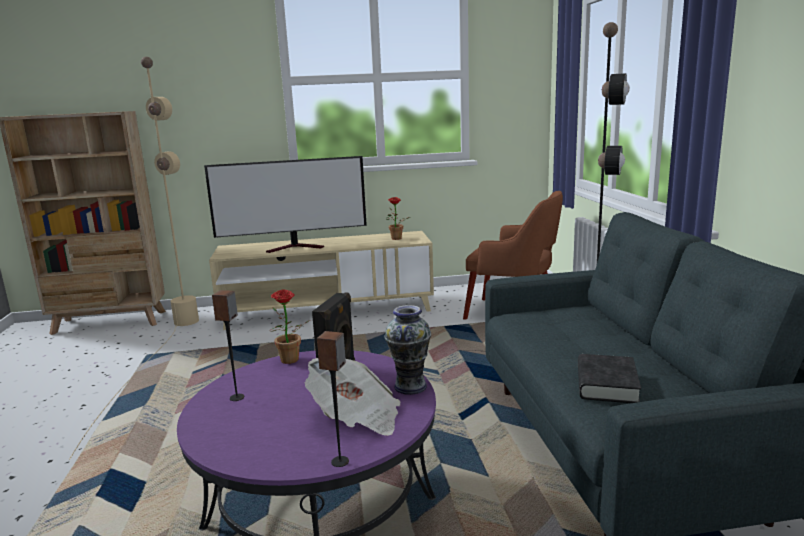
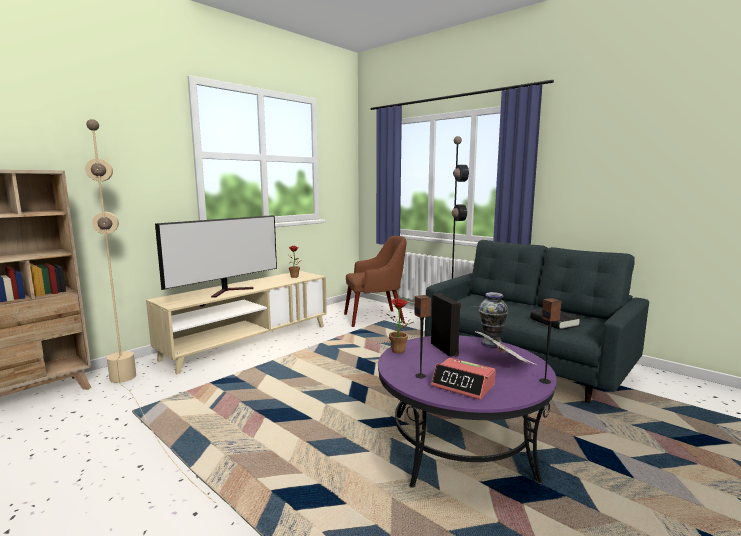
camera: 40 degrees left, 5 degrees down
none -> alarm clock [431,358,495,400]

